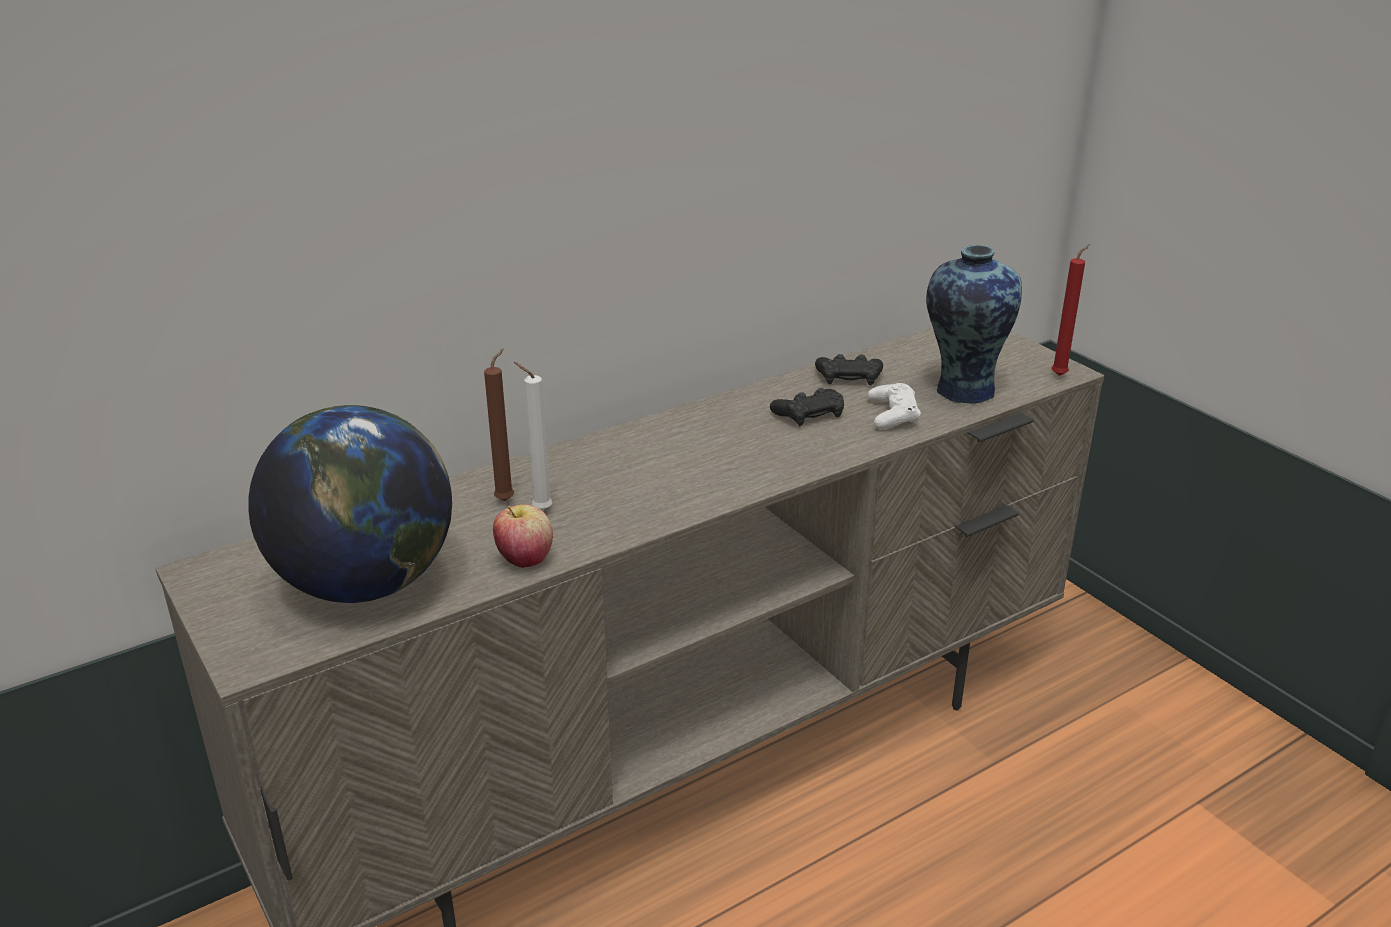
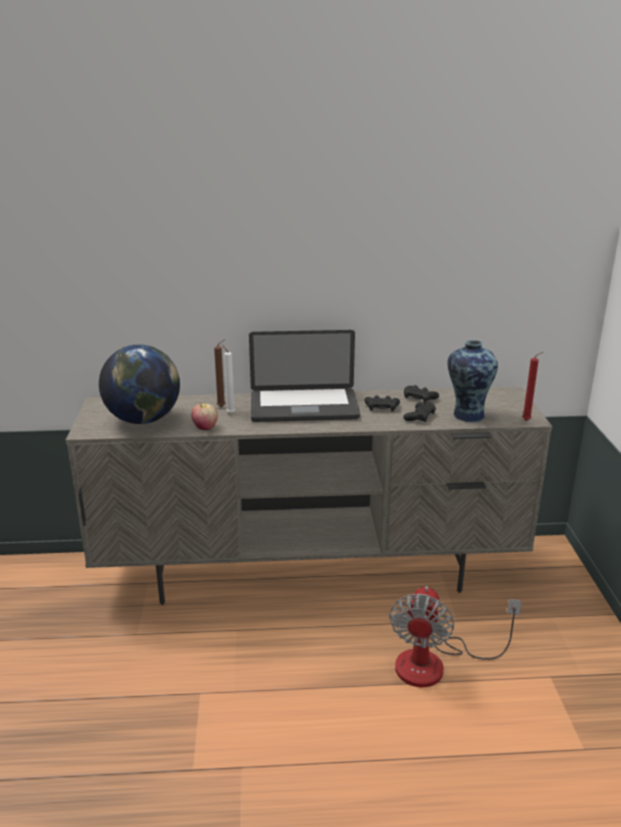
camera: 30 degrees right, 5 degrees down
white game controller [868,383,921,429] -> black game controller [403,402,436,423]
none -> laptop [249,330,360,422]
none -> fan [389,586,522,687]

